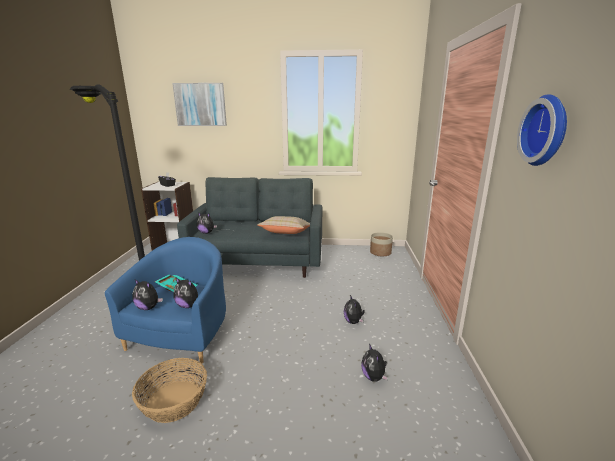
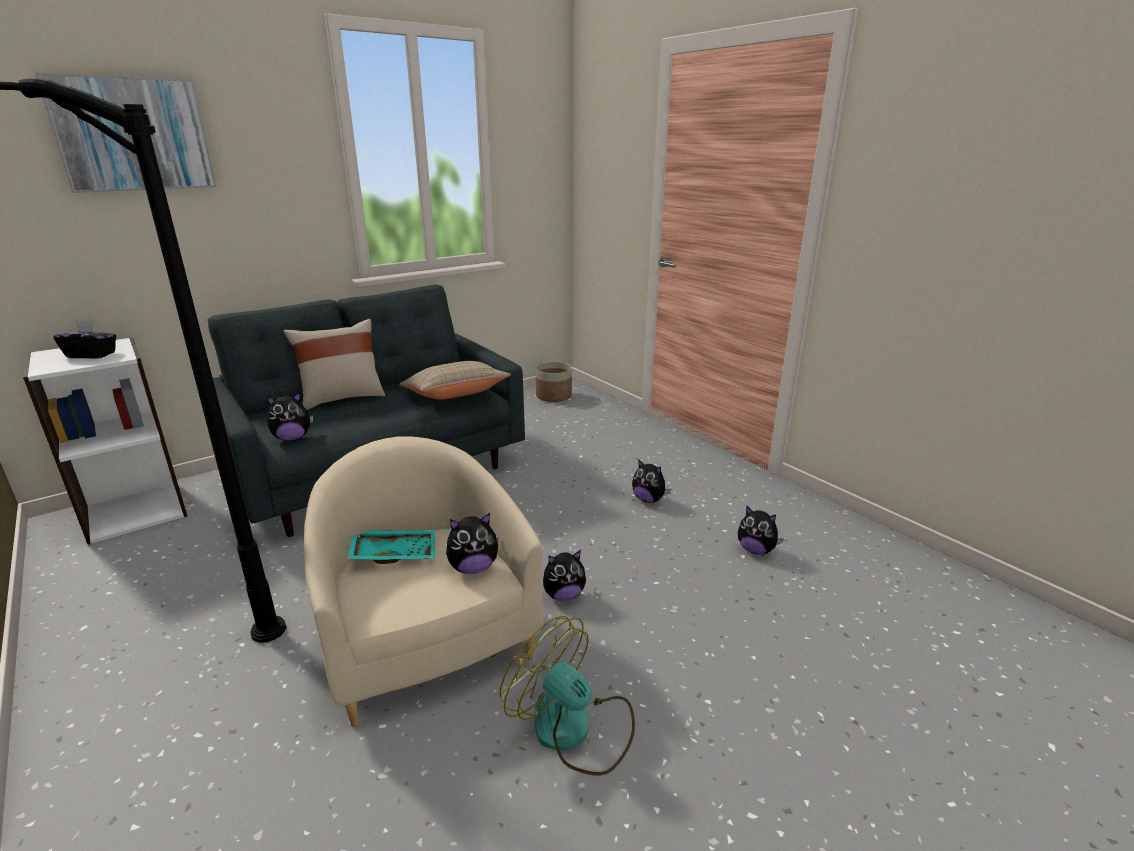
camera: 40 degrees left, 5 degrees up
blue armchair [105,237,226,364] -> beige armchair [304,436,543,727]
plush toy [132,279,163,310] -> plush toy moved to [543,550,586,601]
basket [132,358,207,423] -> fan [500,616,635,776]
wall clock [517,94,567,166] -> none
none -> beige pillow [283,319,385,410]

